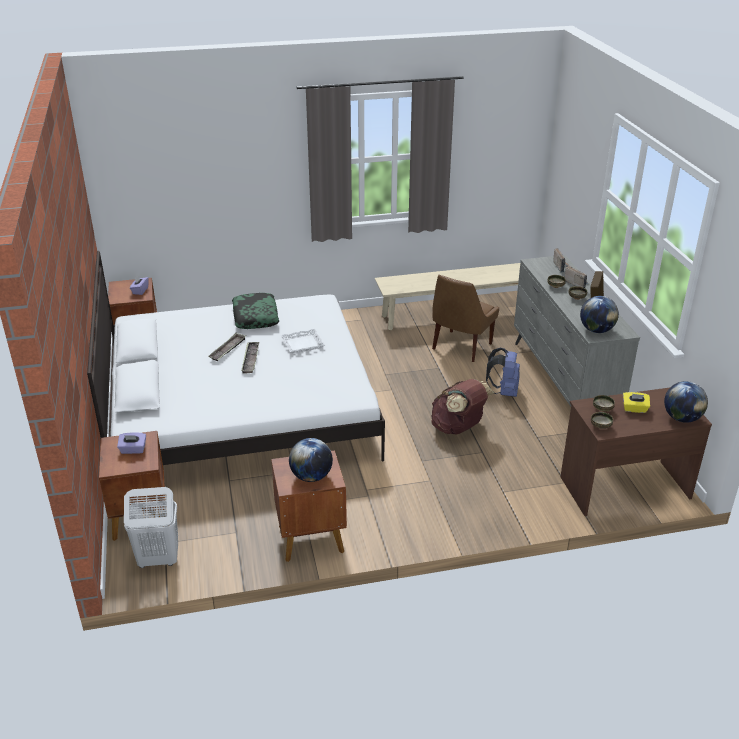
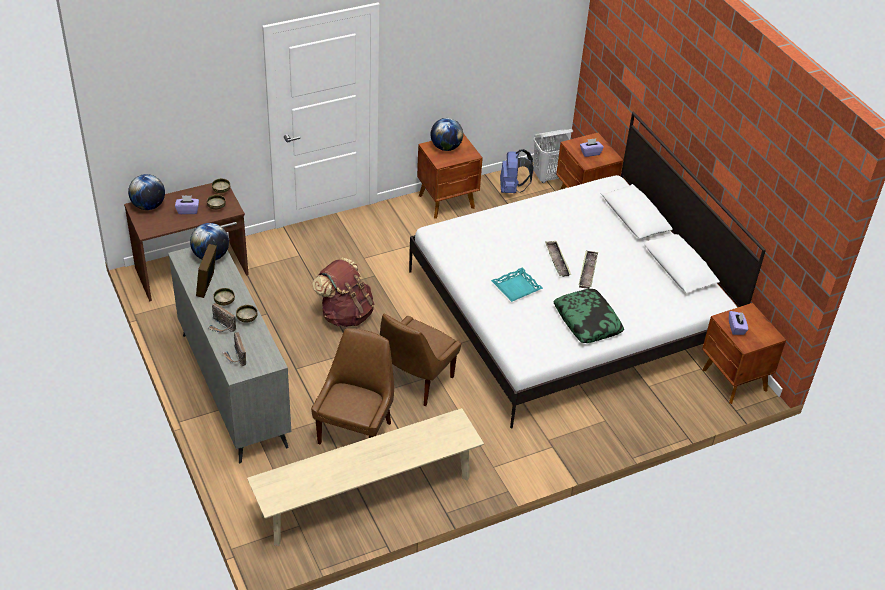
camera: 165 degrees right, 10 degrees up
white tray [281,329,325,353] -> turquoise tray [491,267,543,302]
blue backpack [486,348,520,397] -> blue backpack moved to [500,149,534,193]
yellow tissue box [623,392,650,413] -> purple tissue box [175,195,199,214]
none -> brown chair [380,313,461,406]

